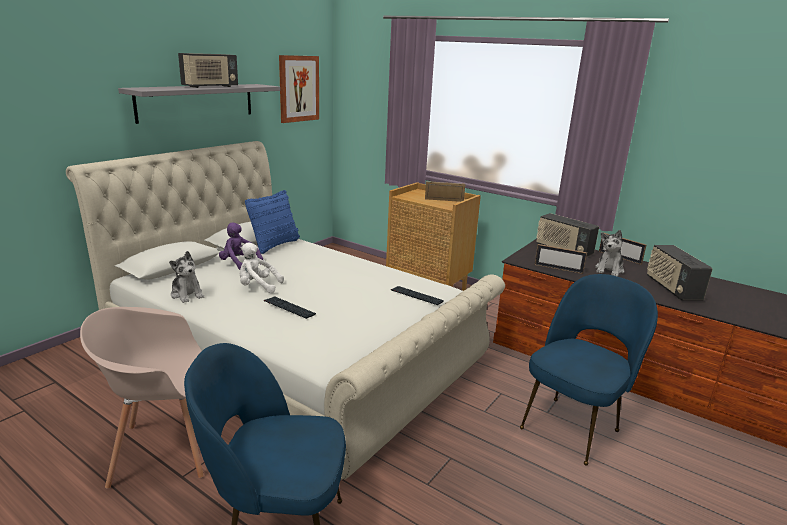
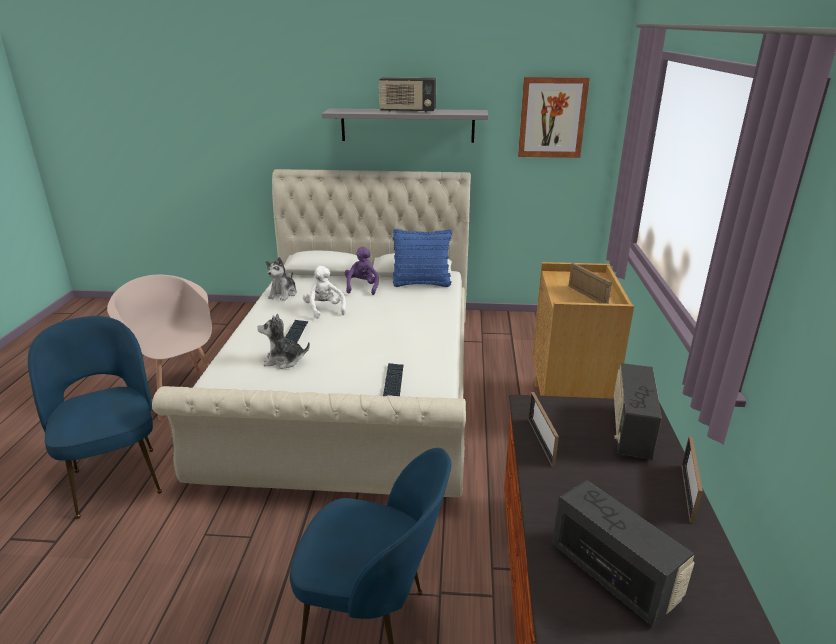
camera: 60 degrees right, 5 degrees up
plush toy [595,230,624,277] -> plush toy moved to [258,313,310,369]
radio [647,245,712,300] -> radio turned 90 degrees clockwise [553,480,694,627]

